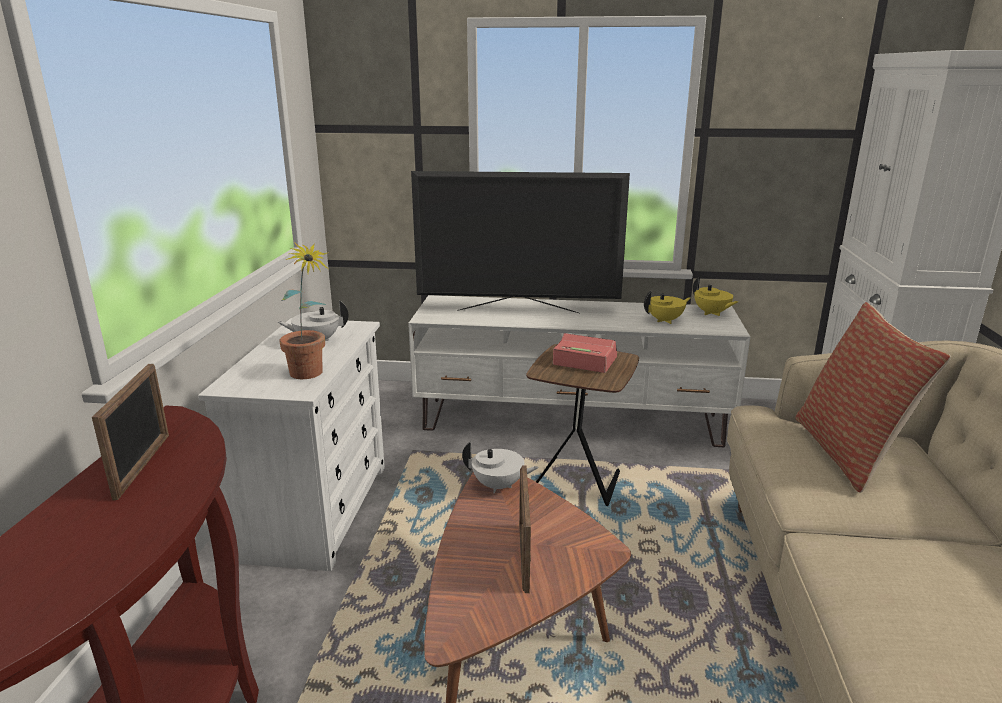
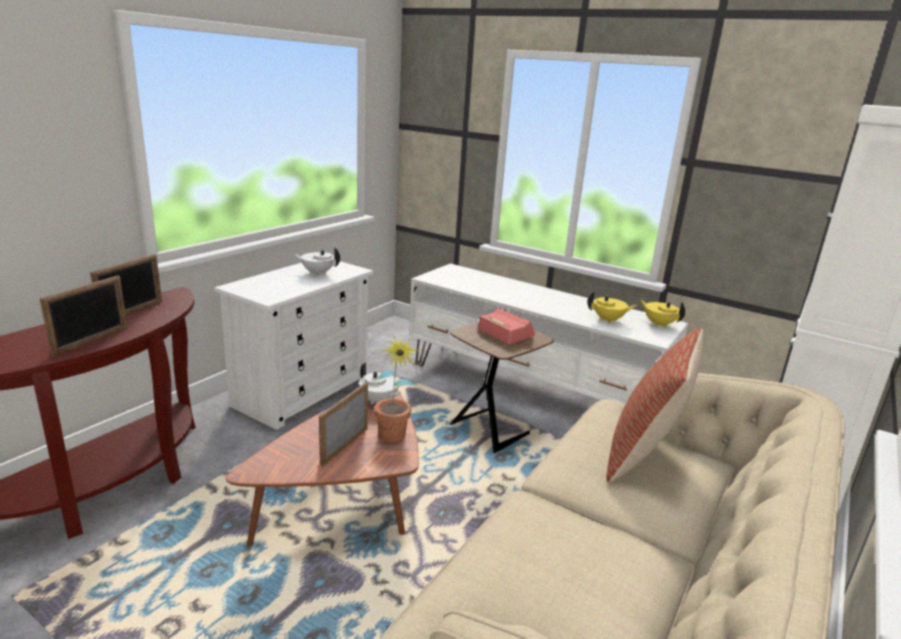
camera: 25 degrees right, 0 degrees up
potted plant [279,242,329,379] -> potted plant moved to [374,337,420,442]
television [411,171,630,314] -> none
yellow teapot [693,277,738,316] -> yellow teapot turned 150 degrees clockwise [640,300,685,327]
none -> picture frame [39,275,128,357]

